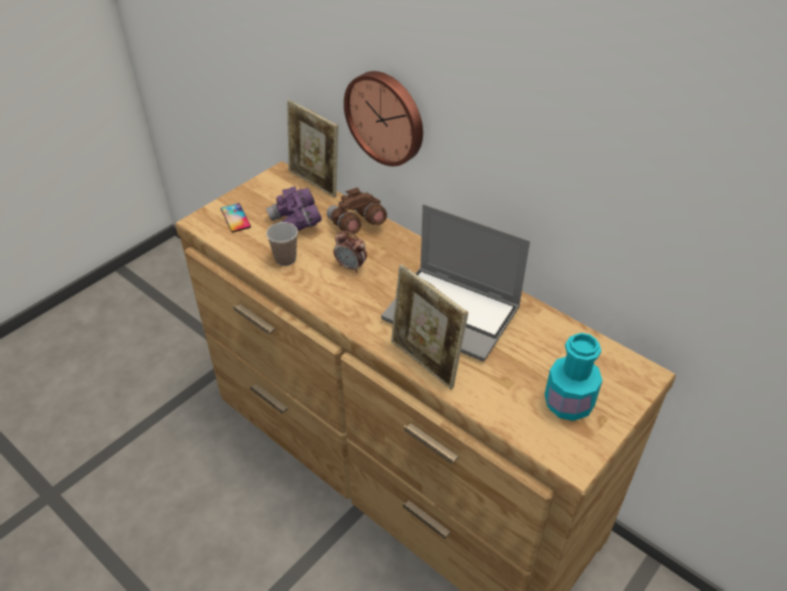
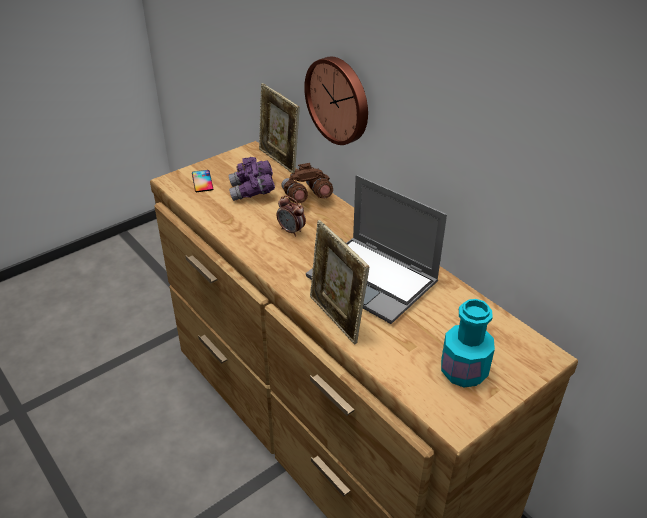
camera: 10 degrees right, 5 degrees down
cup [266,222,298,266] -> none

